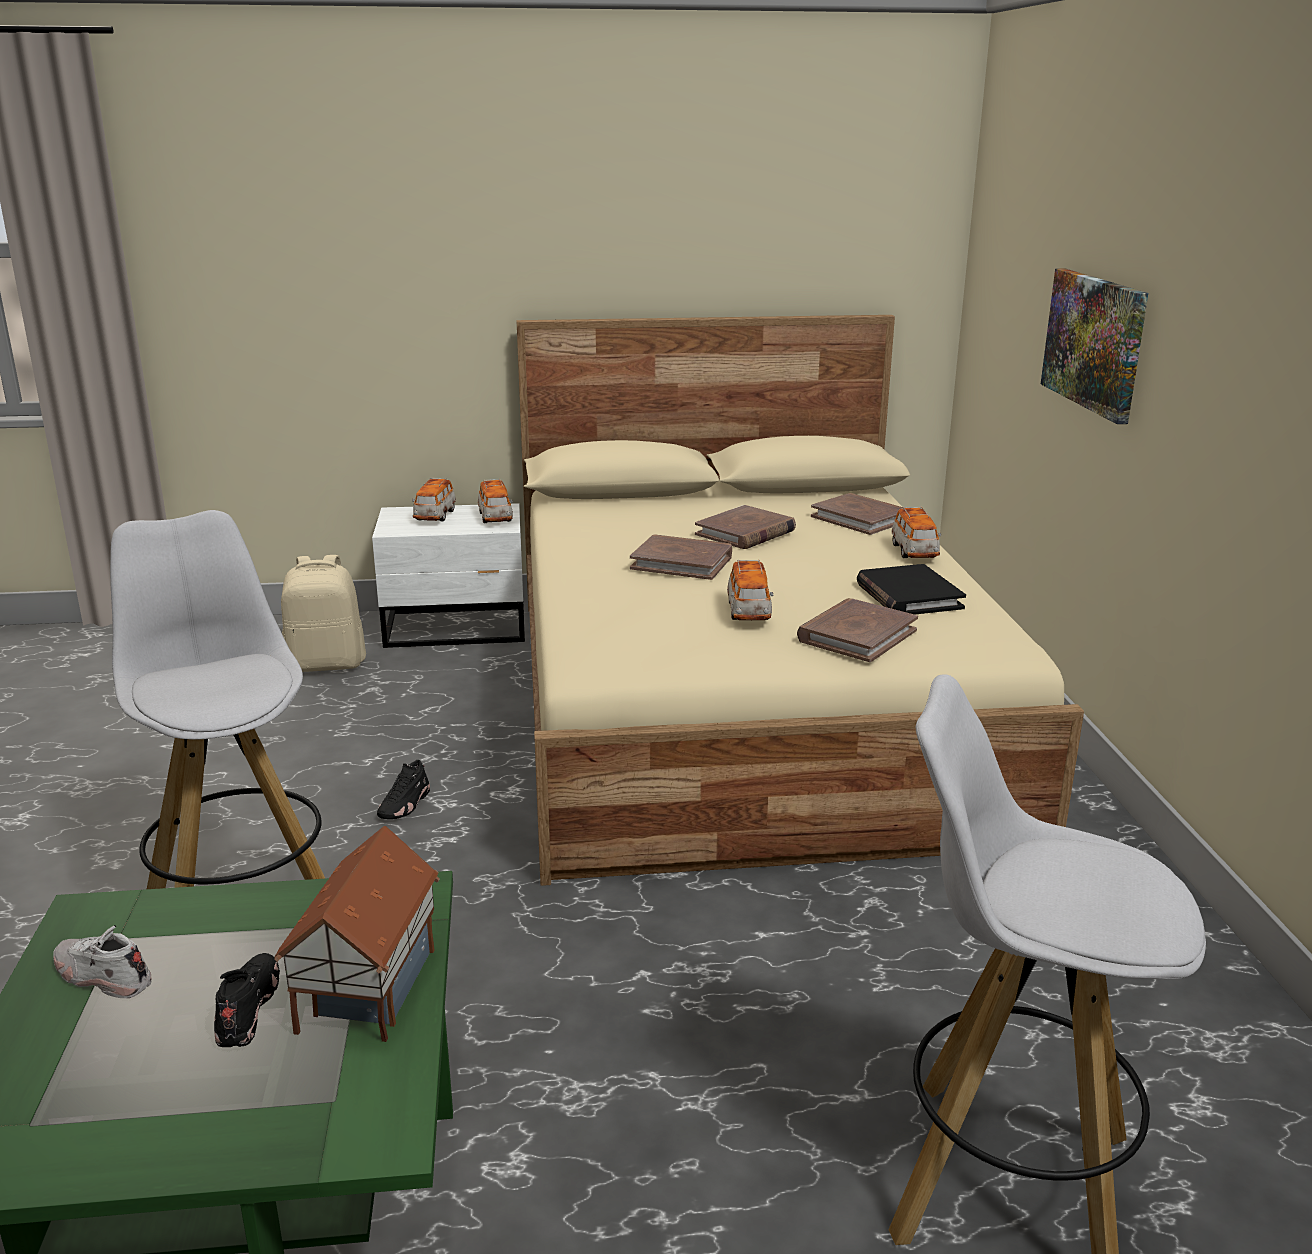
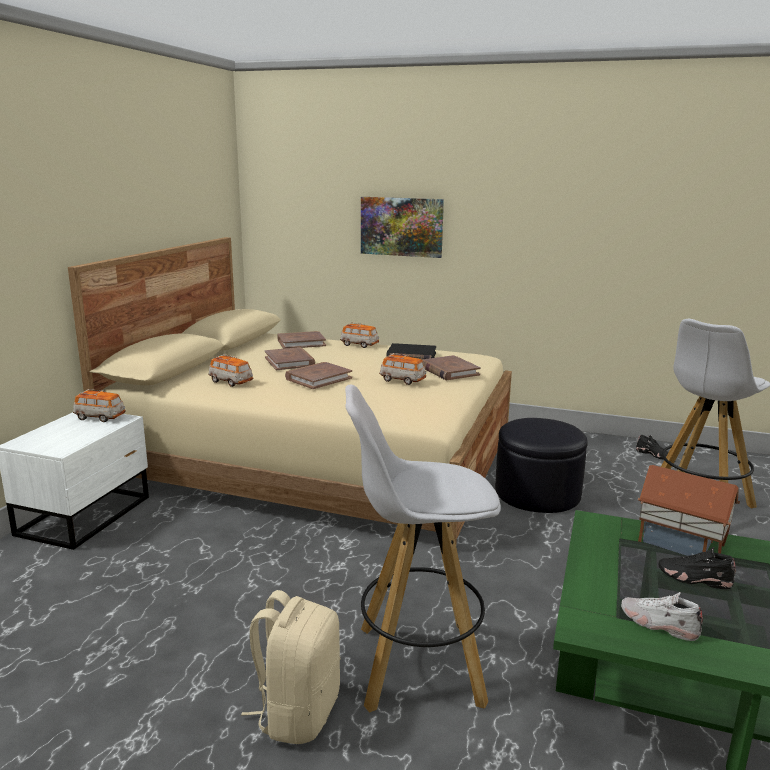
camera: 65 degrees left, 5 degrees down
white shoe [53,925,152,998] -> white shoe turned 75 degrees clockwise [621,592,703,641]
beige backpack [281,555,366,672] -> beige backpack moved to [241,590,340,744]
black shoe [377,760,430,819] -> black shoe moved to [636,435,669,459]
toy car [412,477,456,521] -> toy car moved to [209,354,253,387]
none -> black ottoman [495,418,588,513]

